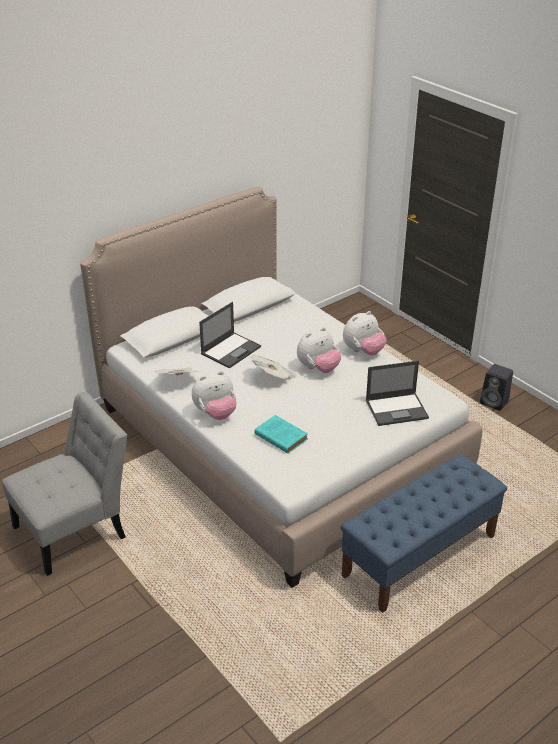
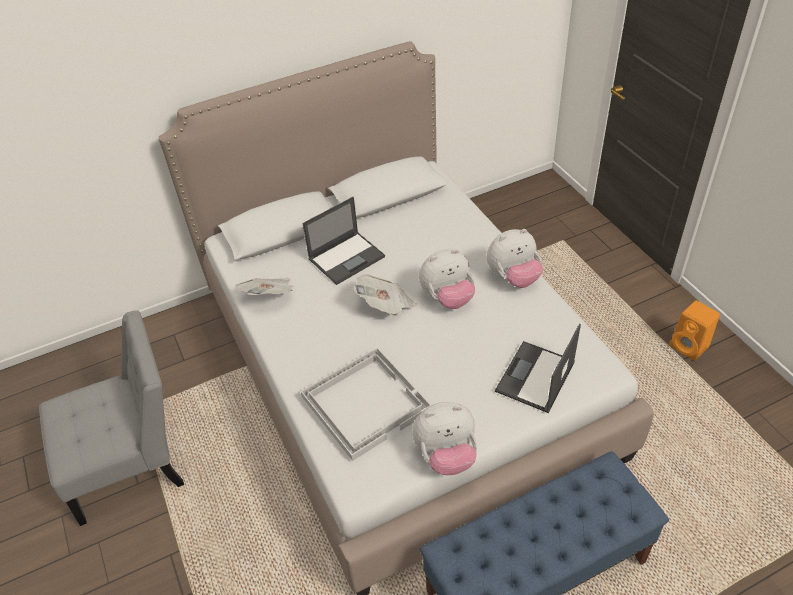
camera: 15 degrees right, 10 degrees up
plush toy [192,371,237,420] -> plush toy moved to [412,402,477,475]
turquoise book [255,415,308,453] -> white tray [301,347,432,461]
laptop [366,361,429,426] -> laptop turned 120 degrees clockwise [495,323,581,413]
black speaker [480,364,513,411] -> orange speaker [670,300,720,361]

